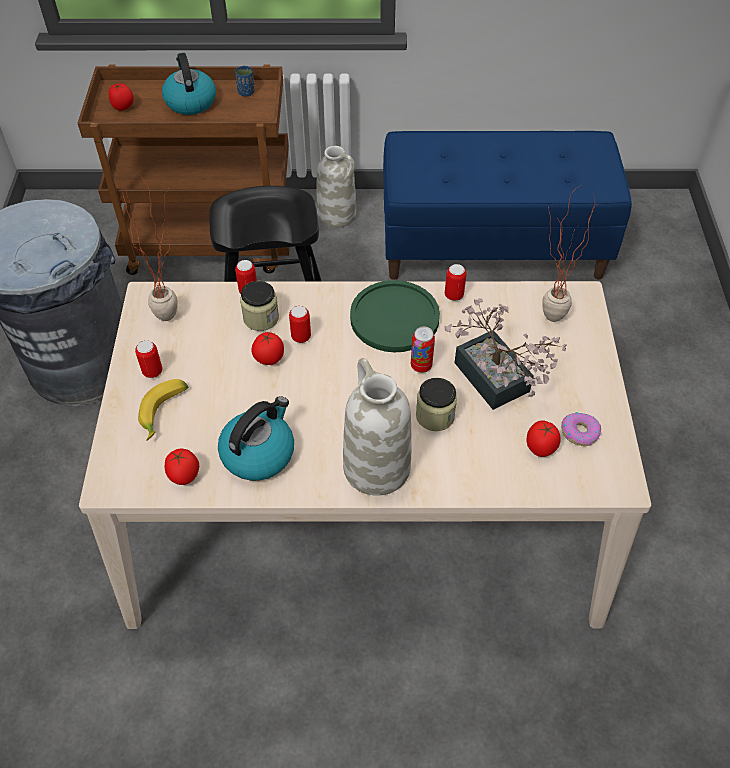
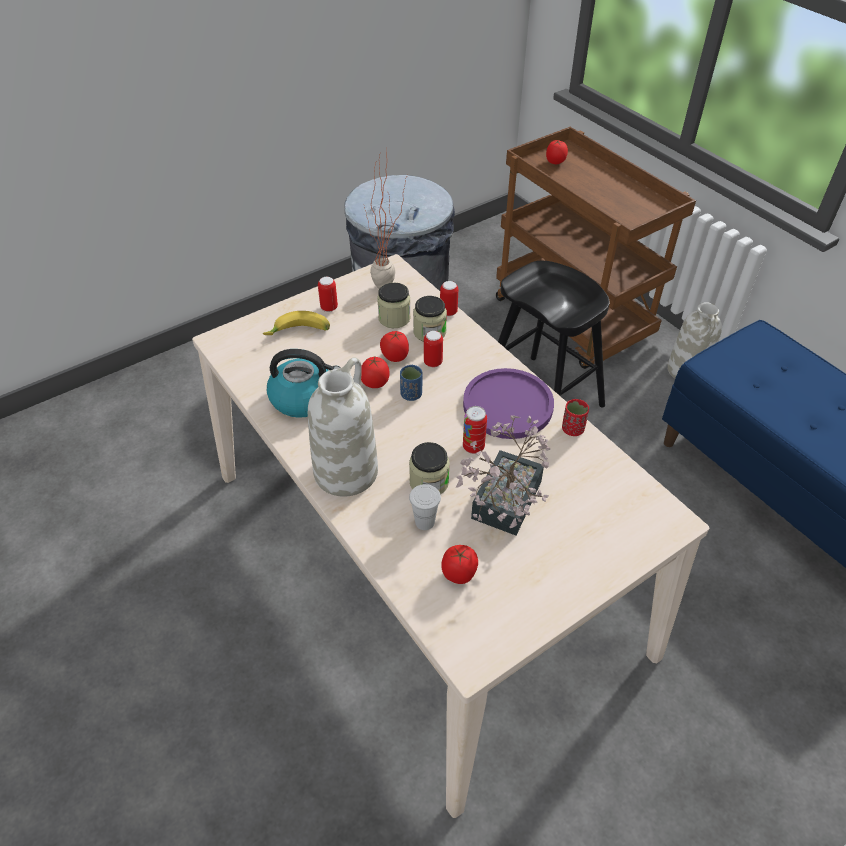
camera: 55 degrees right, 5 degrees down
kettle [162,53,216,115] -> none
tomato [165,449,199,485] -> tomato moved to [361,357,390,388]
blue cup [235,66,255,97] -> blue cup moved to [400,365,422,401]
green plate [350,280,440,352] -> purple plate [463,368,554,439]
can [445,264,467,301] -> red cup [562,399,589,436]
potted plant [542,186,599,322] -> none
donut [561,412,601,446] -> none
none -> jar [377,283,411,328]
none -> white cup [409,484,441,530]

